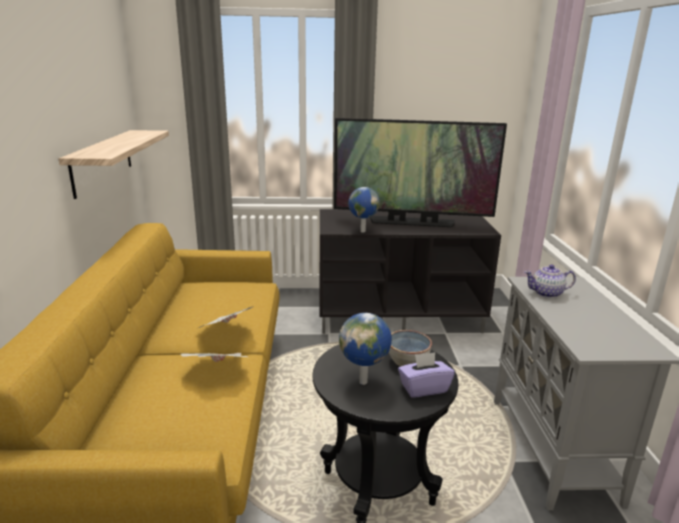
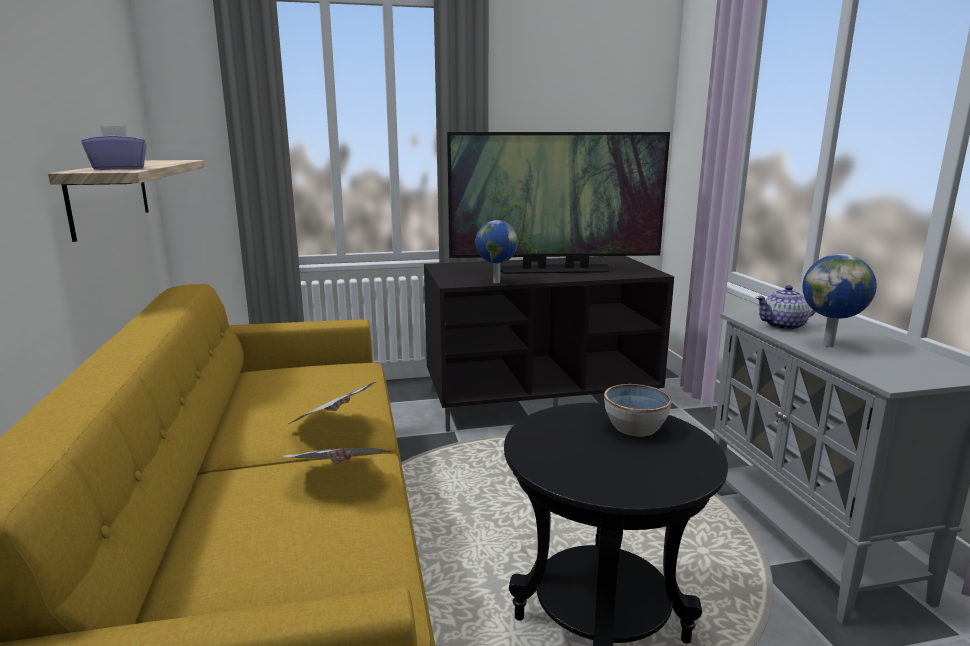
camera: 10 degrees left, 5 degrees down
globe [339,313,392,385] -> globe moved to [802,254,877,347]
purple tissue box [398,352,455,398] -> purple tissue box moved to [82,125,147,170]

